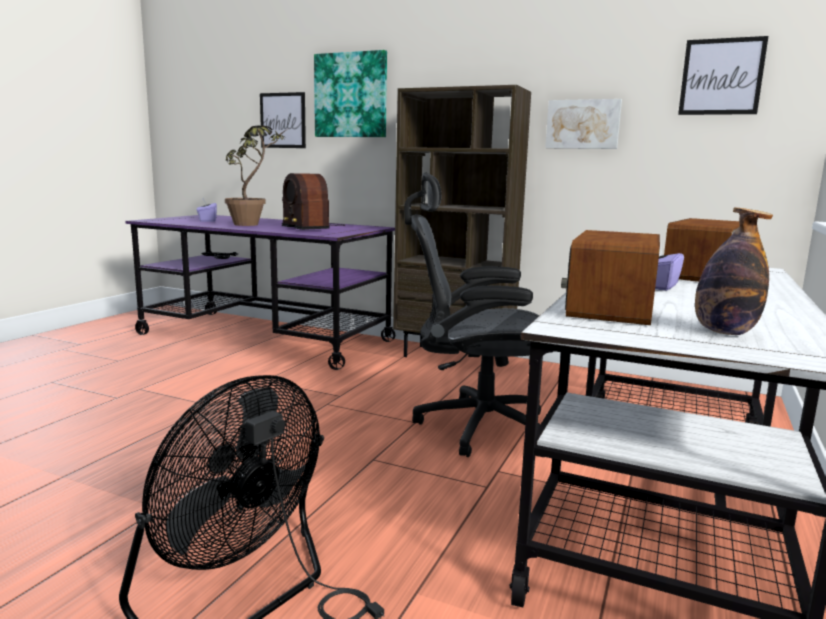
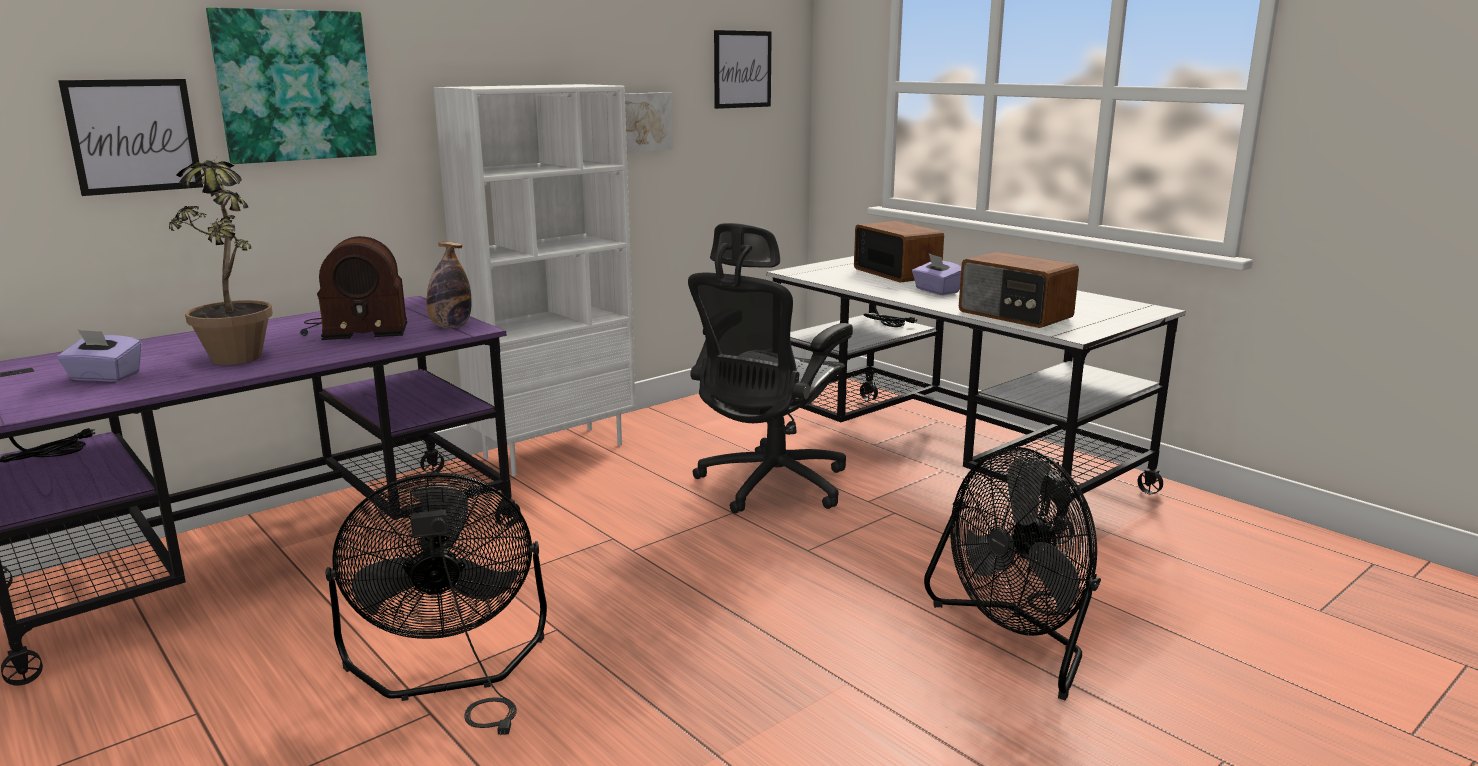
camera: 65 degrees left, 5 degrees up
brown bookcase [393,85,531,357] -> white bookcase [433,84,635,476]
bottle [695,208,773,335] -> bottle moved to [427,242,472,328]
none -> black fan [325,473,547,735]

